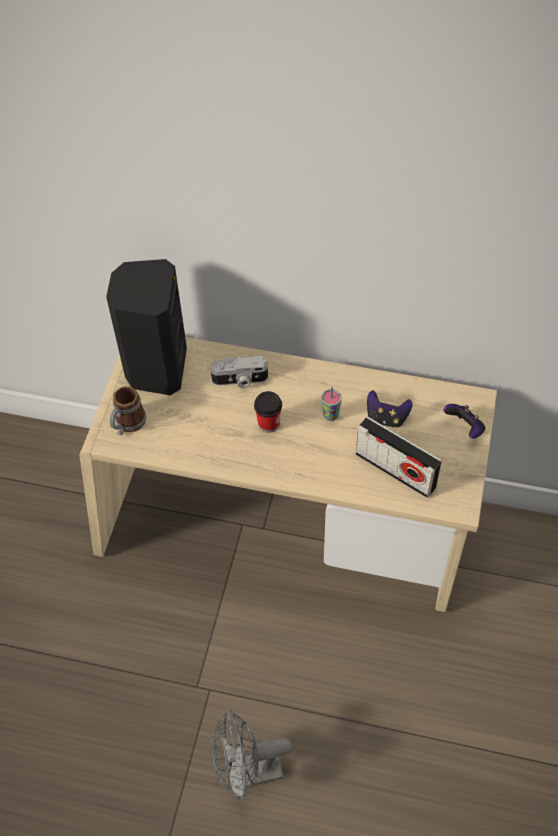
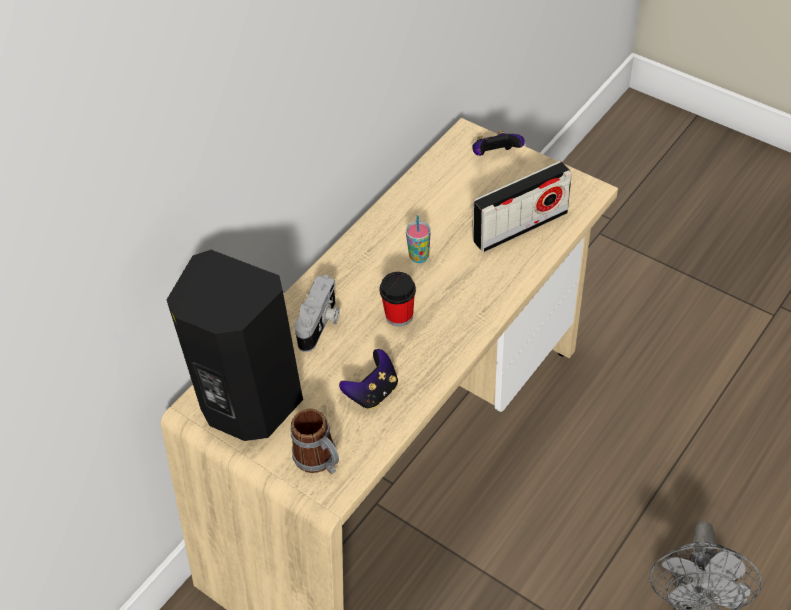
camera: 65 degrees left, 5 degrees down
game controller [367,390,413,428] -> game controller moved to [339,349,398,409]

